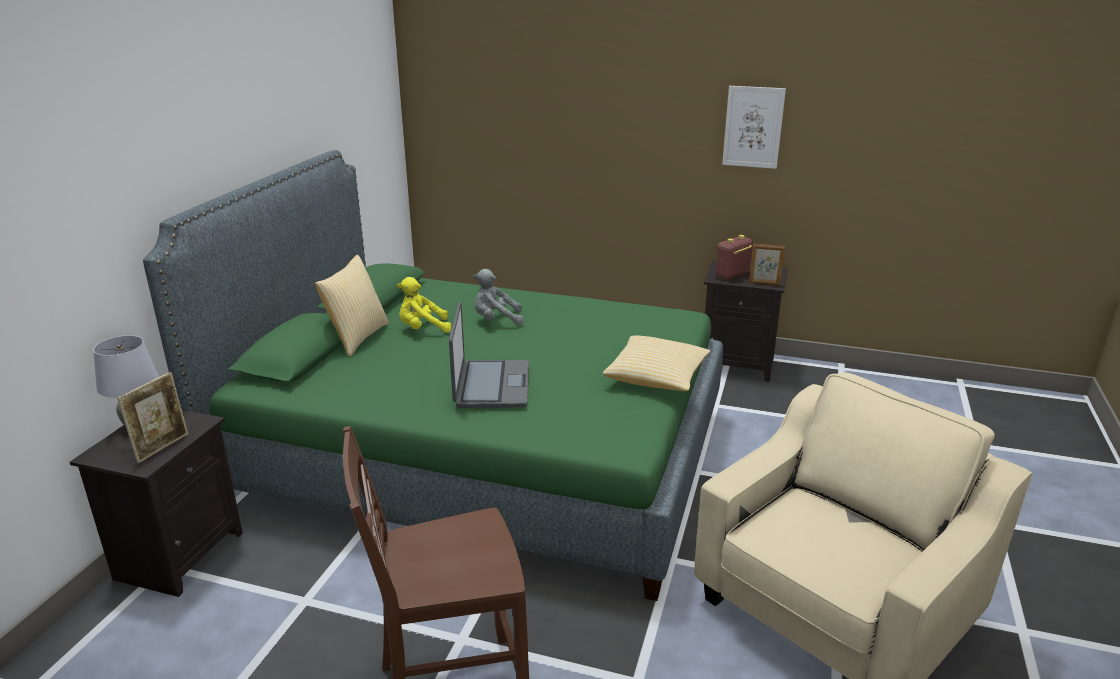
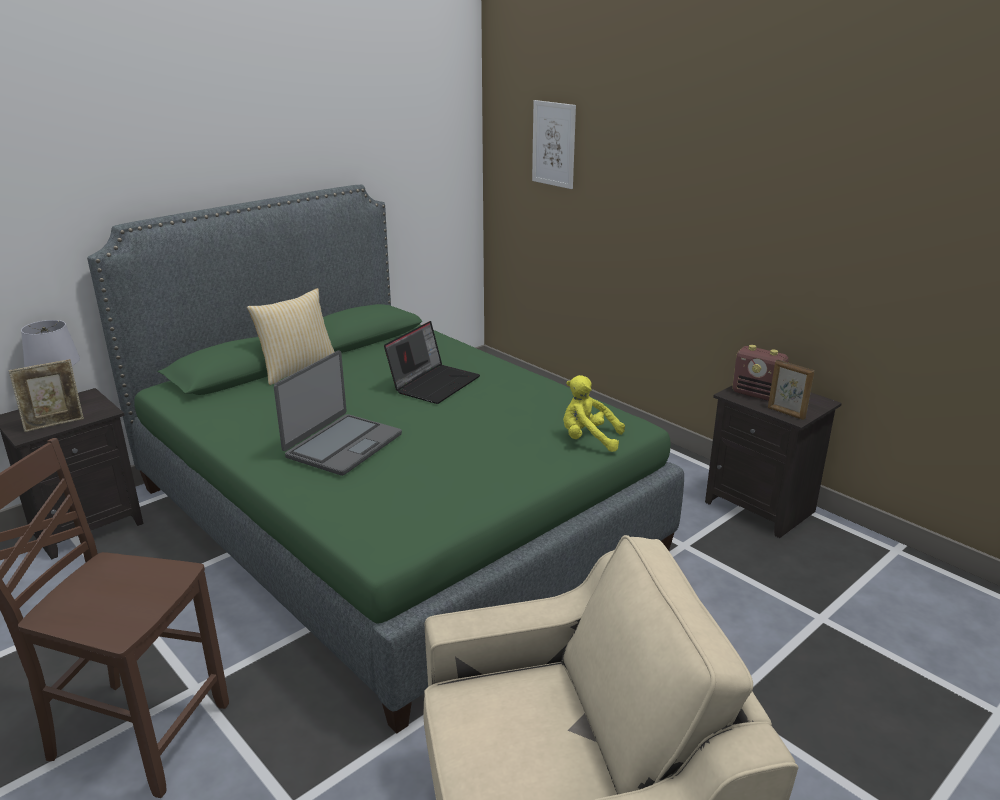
camera: 30 degrees right, 0 degrees up
yellow plush toy [397,277,451,333] -> yellow plush toy moved to [563,375,625,452]
grey plush toy [473,269,524,325] -> laptop [384,321,480,404]
pillow [603,335,710,391] -> none
radio [715,235,753,280] -> radio turned 135 degrees counterclockwise [732,345,789,401]
picture [722,86,786,169] -> picture moved to [532,100,576,189]

